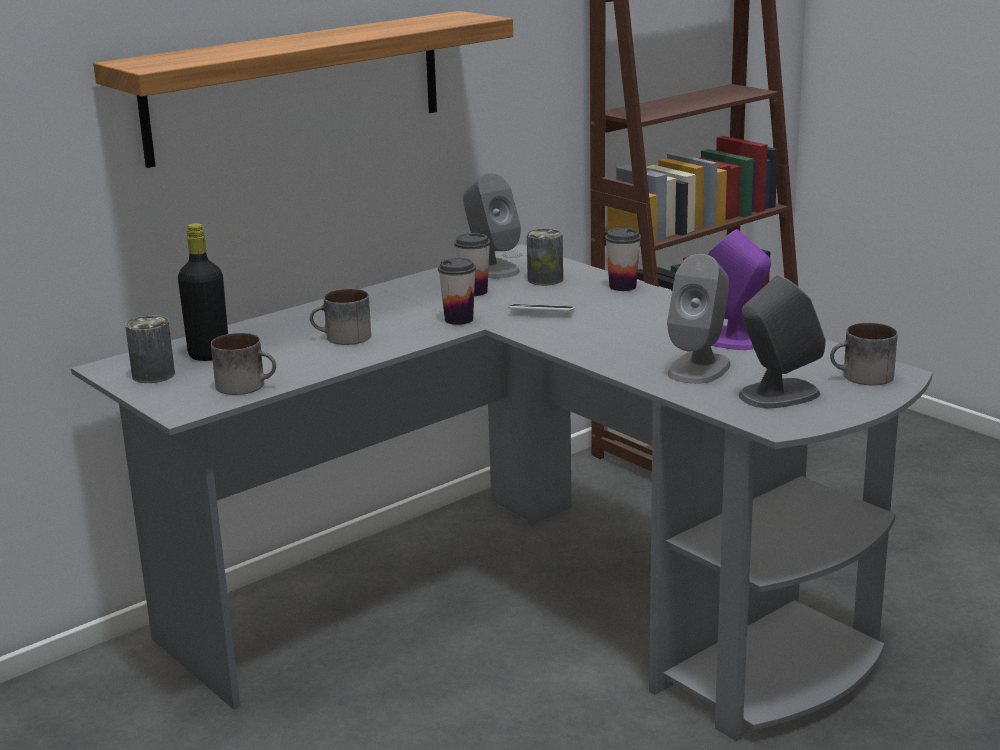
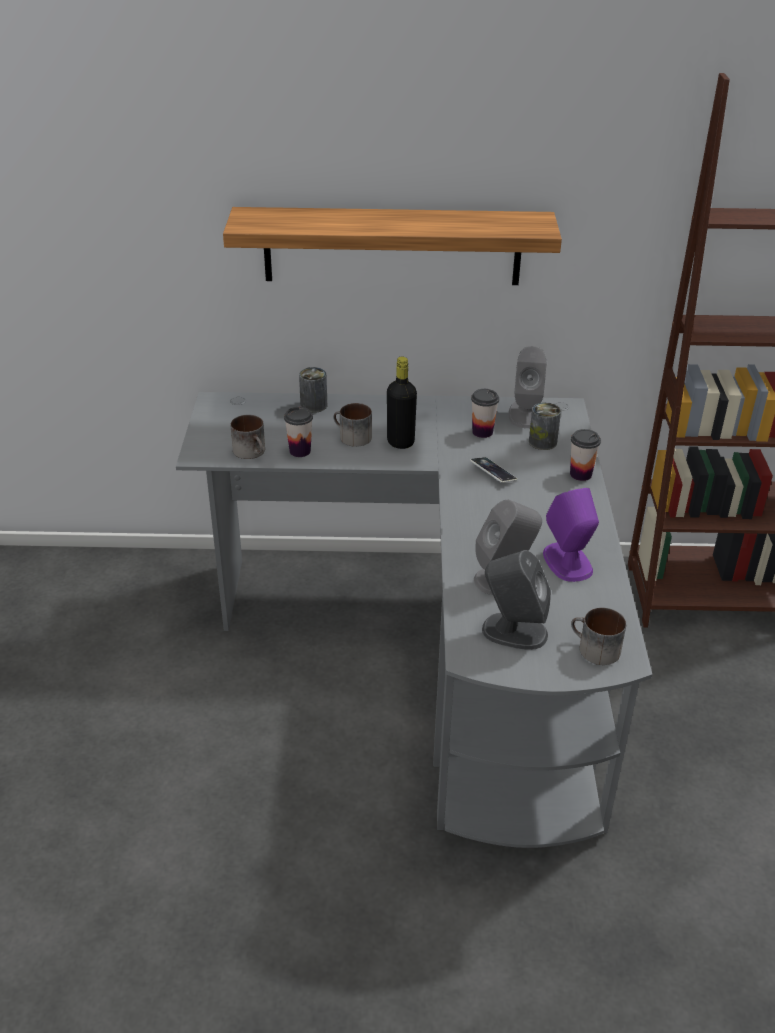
camera: 40 degrees right, 15 degrees up
can [125,315,175,383] -> can moved to [299,367,327,413]
black bottle [178,223,228,361] -> black bottle moved to [387,357,417,449]
cup [438,258,476,325] -> cup moved to [284,407,313,457]

